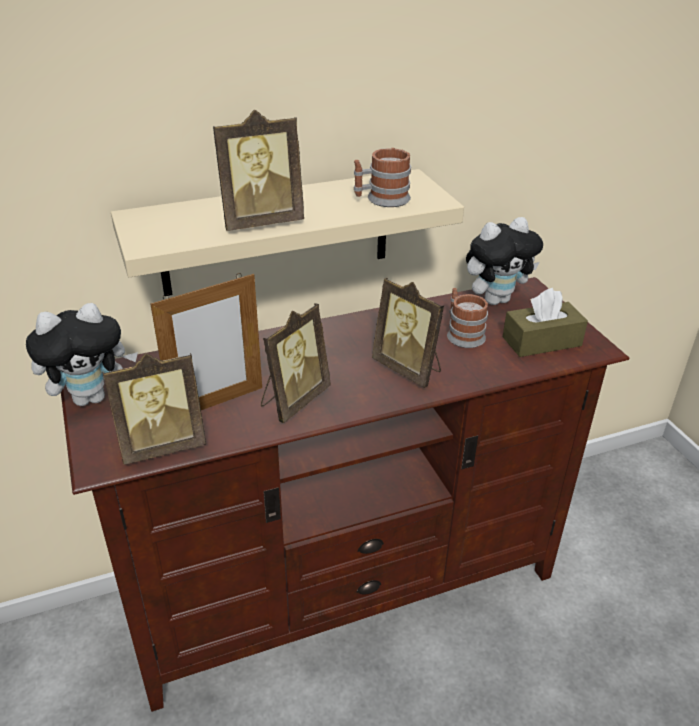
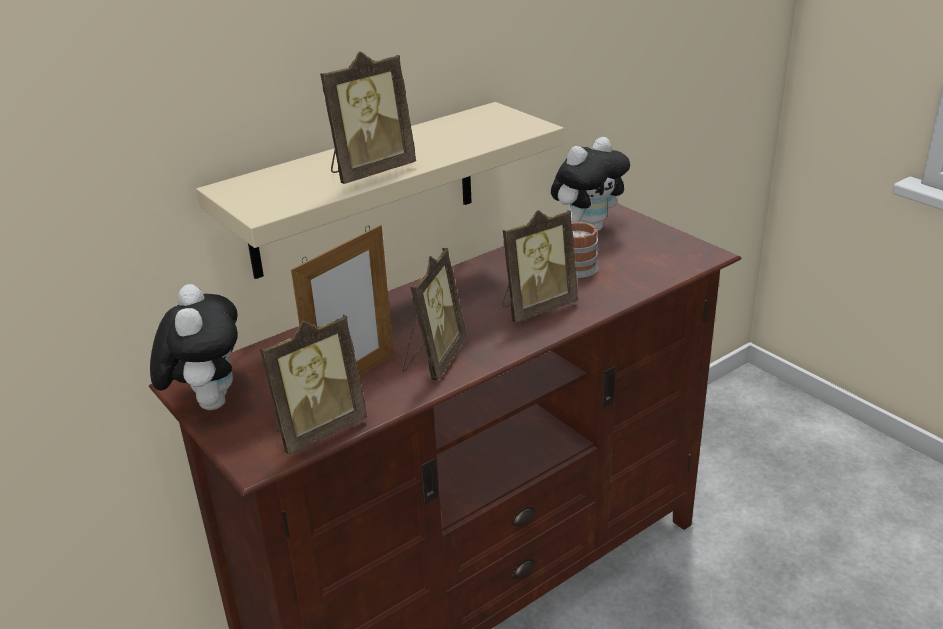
camera: 15 degrees left, 5 degrees down
plush toy [26,303,138,406] -> plush toy turned 60 degrees counterclockwise [150,284,238,410]
mug [354,148,411,207] -> none
picture frame [372,277,444,388] -> picture frame turned 60 degrees counterclockwise [502,210,578,323]
brown tissue box [503,288,588,357] -> none

